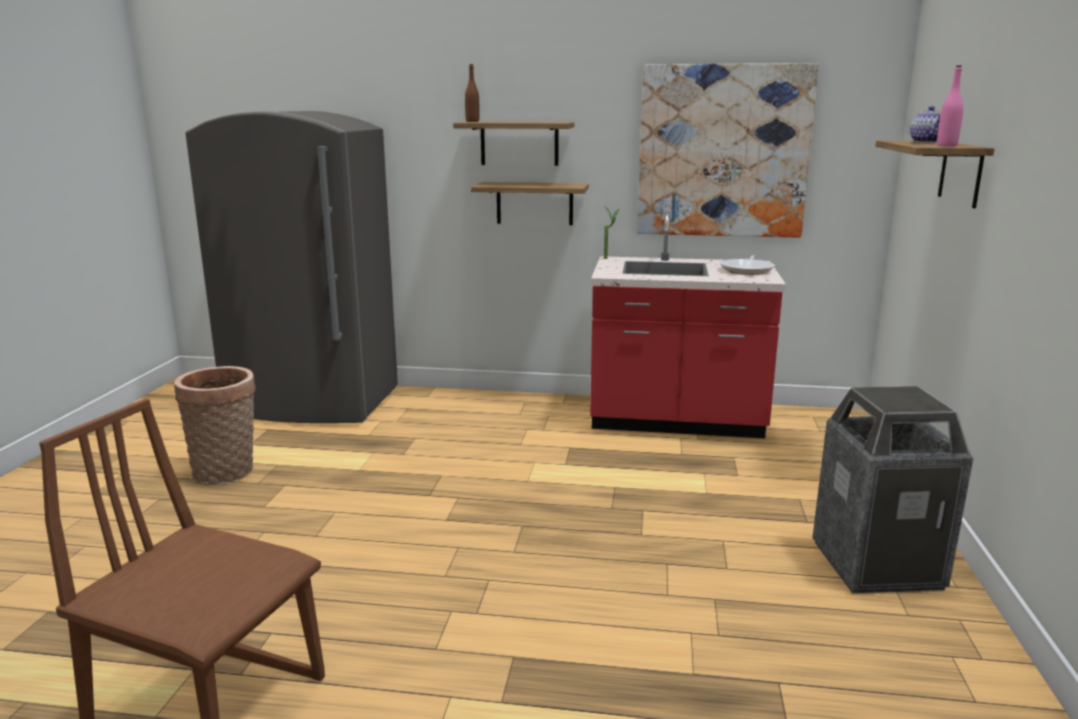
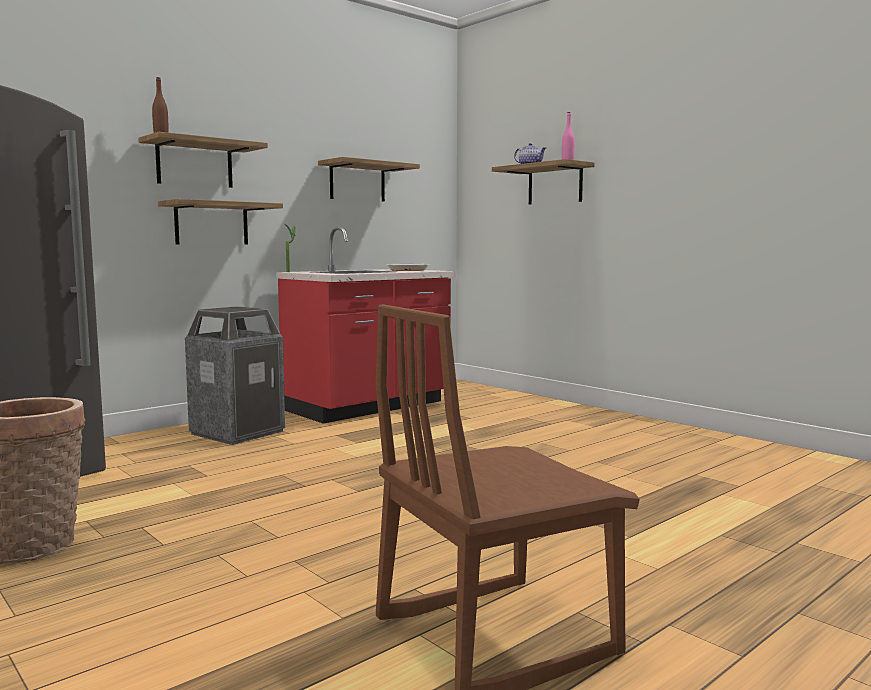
camera: 50 degrees left, 10 degrees down
picture [637,63,819,238] -> shelf [318,157,420,202]
trash can [812,386,973,593] -> trash can moved to [185,306,285,445]

